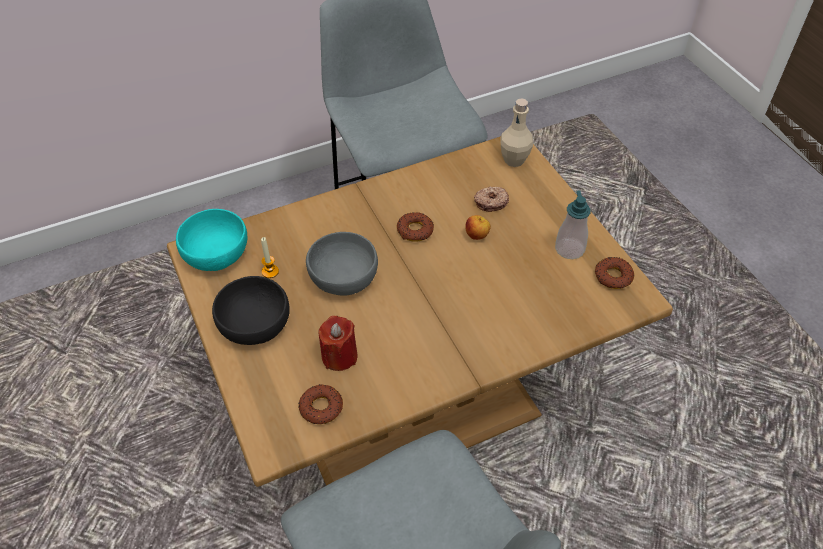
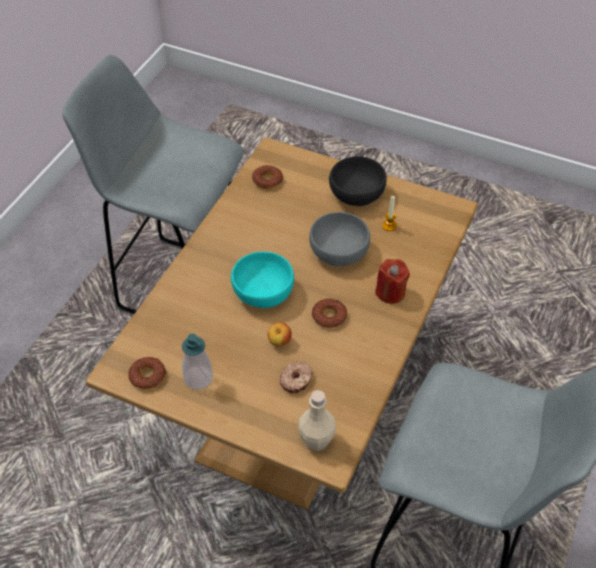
camera: 140 degrees right, 0 degrees up
turquoise bowl [176,209,247,271] -> turquoise bowl moved to [231,251,294,308]
red candle [319,316,358,371] -> red candle moved to [375,259,410,304]

